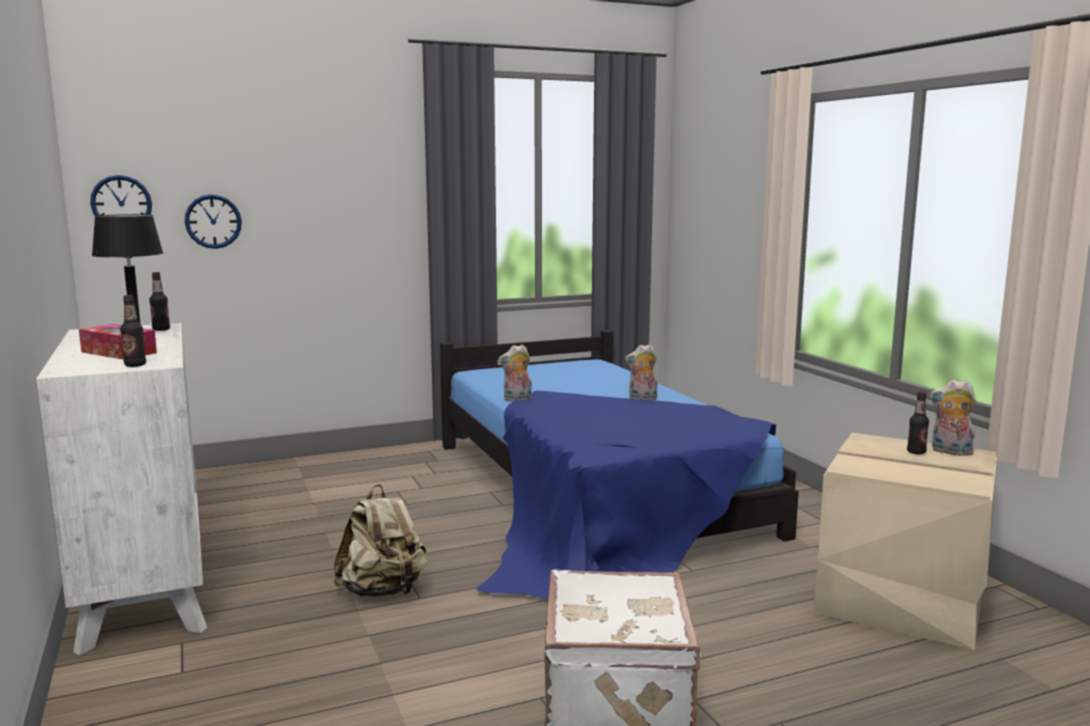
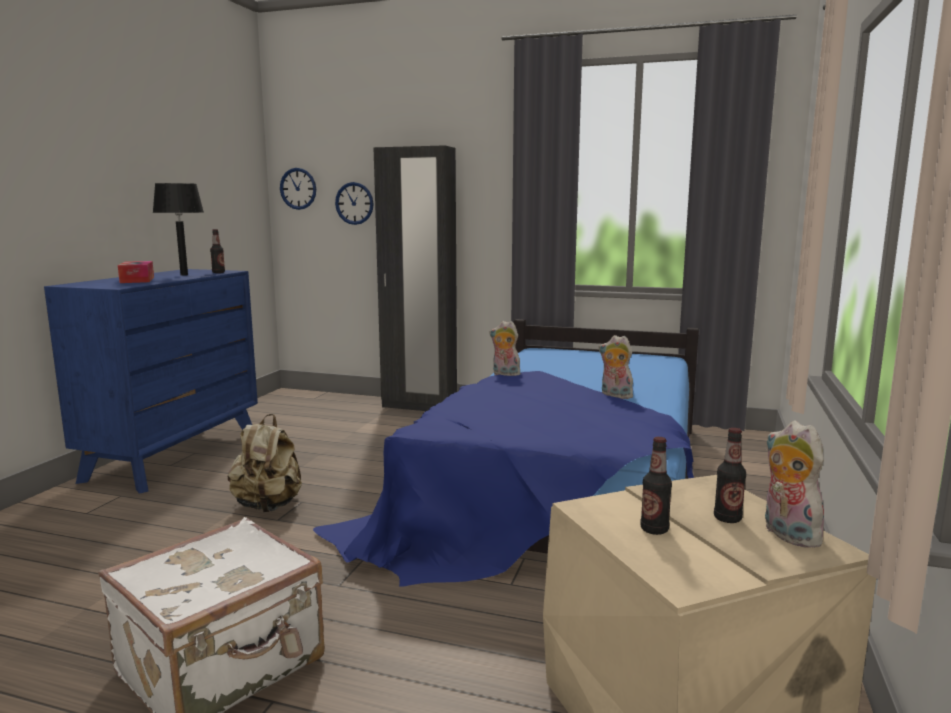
camera: 40 degrees right, 0 degrees up
white dresser [36,323,207,655] -> blue dresser [44,269,258,494]
bottle [120,295,146,367] -> bottle moved to [640,437,672,535]
none -> black wardrobe [374,145,457,411]

